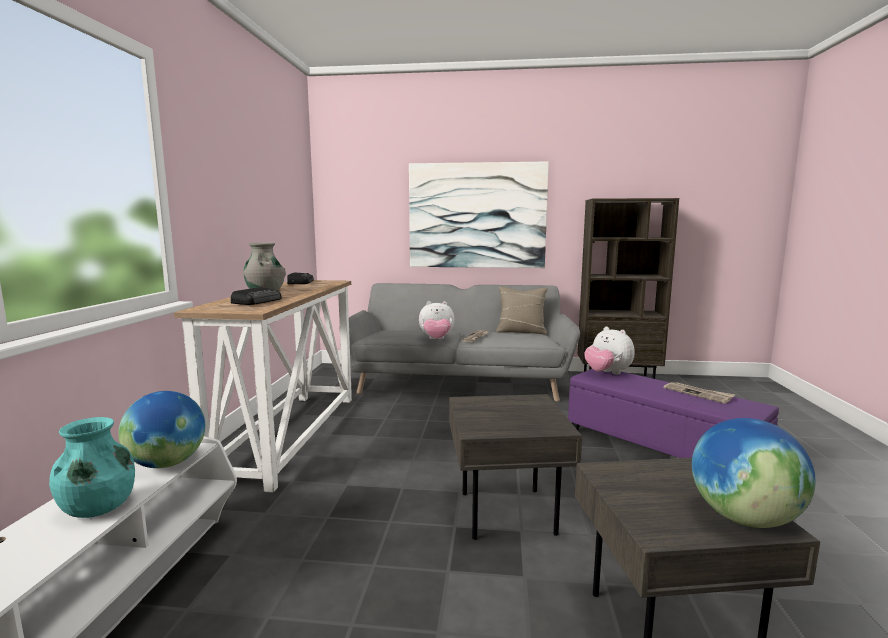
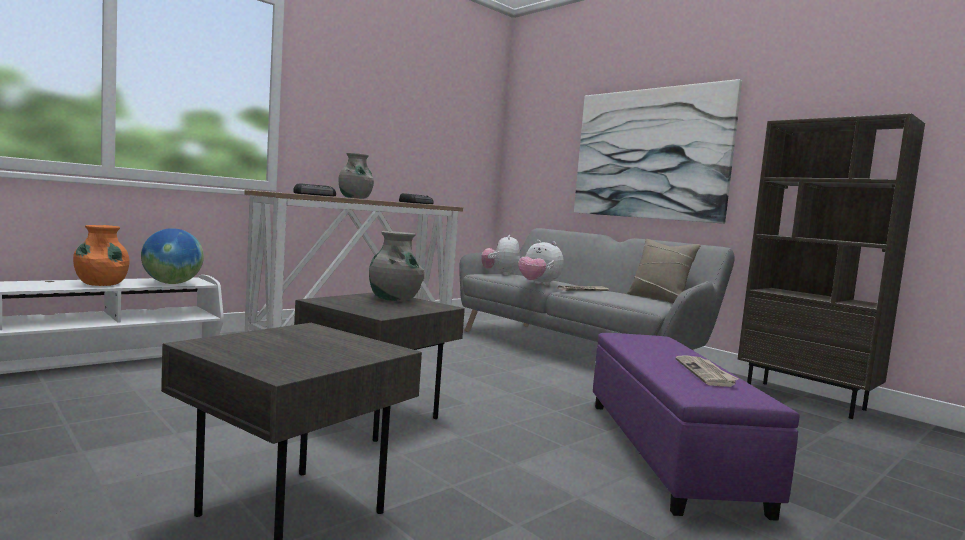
camera: 40 degrees right, 5 degrees down
turquoise vase [49,417,135,518] -> orange vase [73,225,130,286]
plush toy [585,327,635,375] -> plush toy moved to [481,235,520,276]
globe [692,418,815,528] -> none
none -> grey vase [369,231,424,301]

